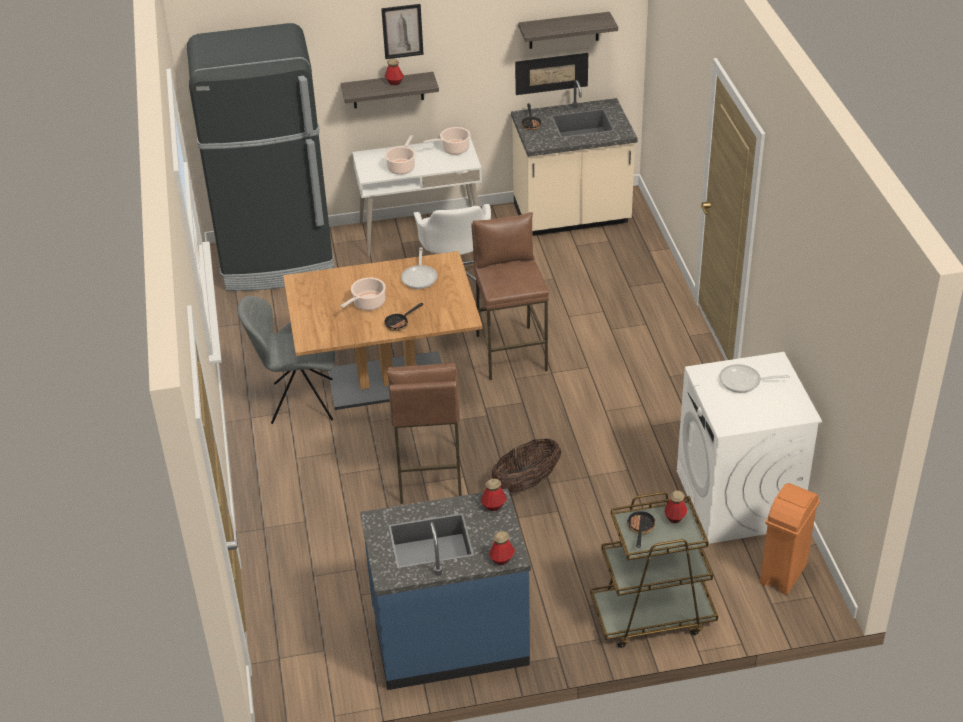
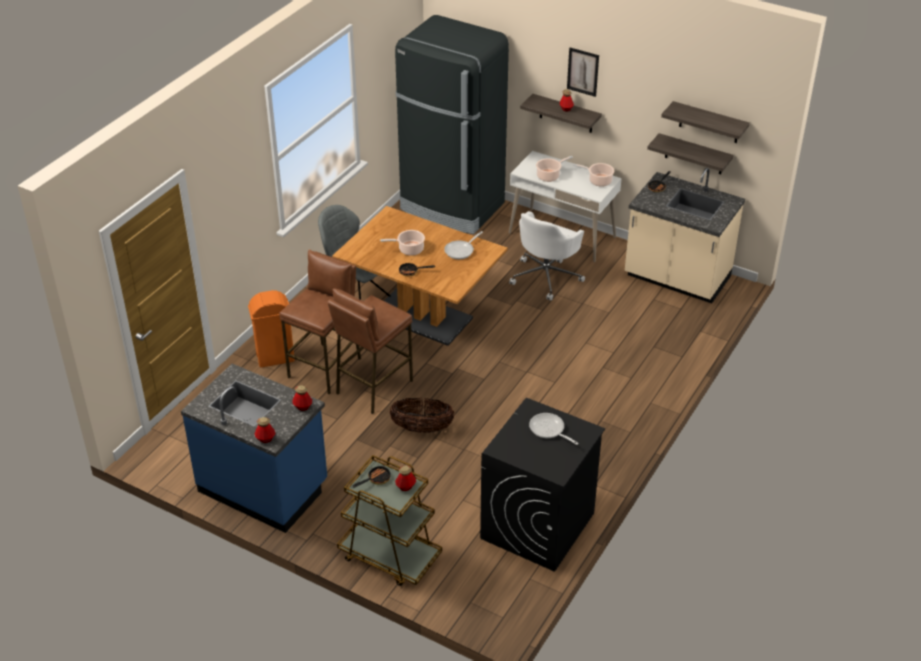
camera: 40 degrees right, 0 degrees up
brown stool [471,212,549,380] -> brown stool moved to [279,249,361,395]
picture [515,53,588,95] -> shelf [647,133,734,174]
white washing machine [677,352,822,544] -> black washing machine [480,398,605,572]
orange trash can [760,483,820,594] -> orange trash can moved to [248,290,295,368]

